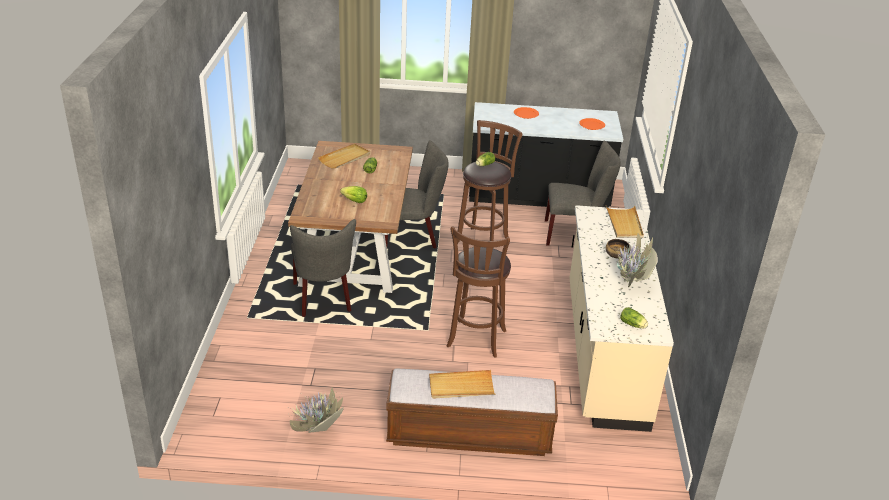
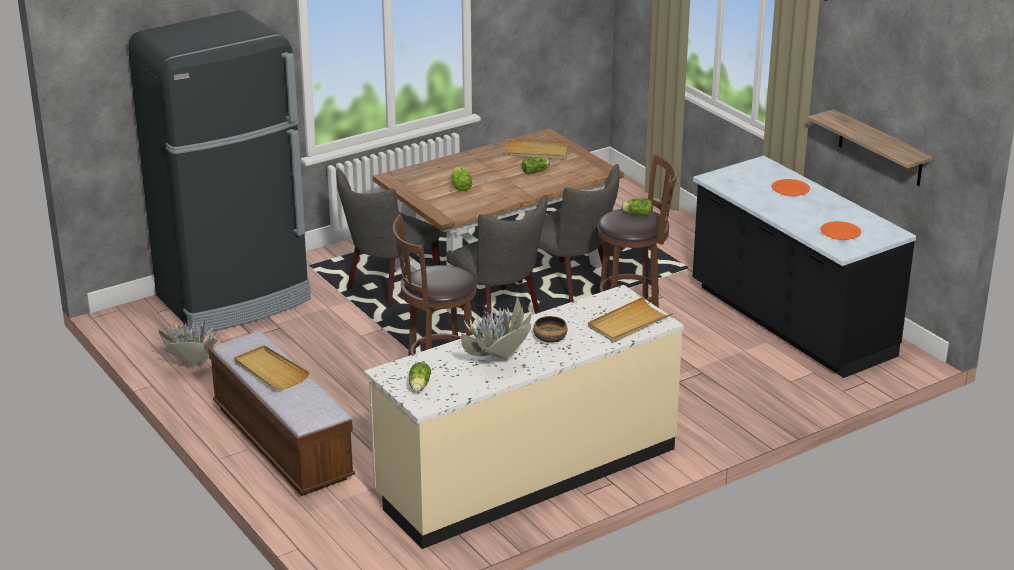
camera: 55 degrees right, 5 degrees down
grey chair [545,141,621,246] -> grey chair moved to [446,195,548,325]
none -> black fridge [128,10,311,331]
none -> shelf [808,109,934,186]

